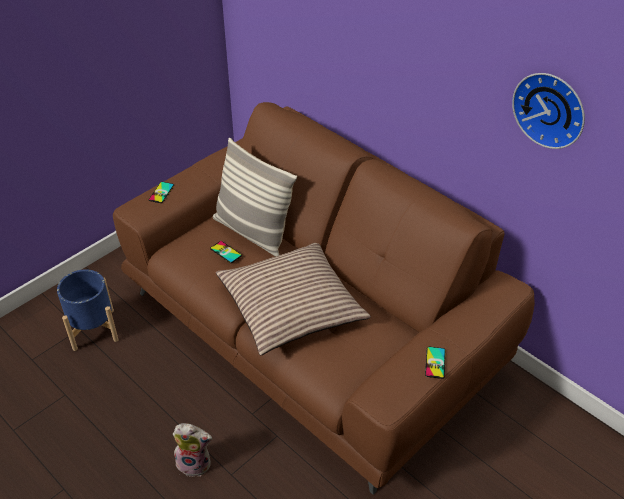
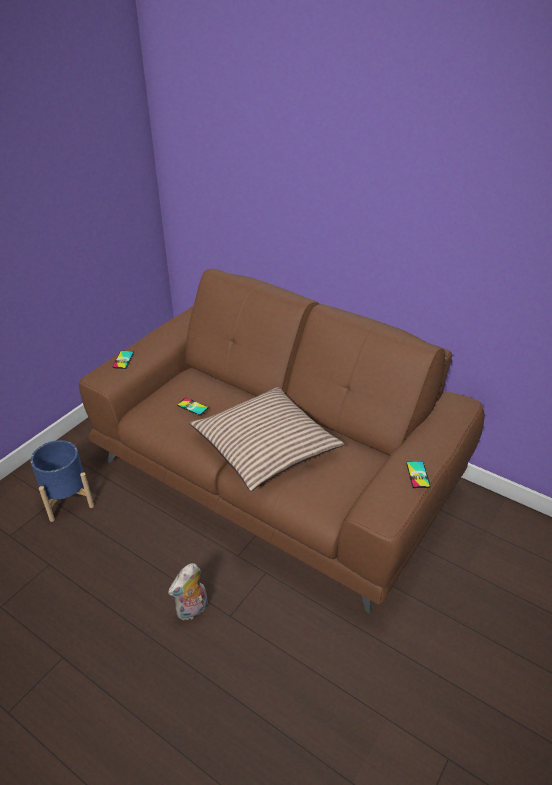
camera: 10 degrees left, 5 degrees down
plush toy [173,423,212,477] -> plush toy turned 135 degrees clockwise [168,563,208,620]
pillow [213,138,297,257] -> none
wall clock [512,73,585,149] -> none

